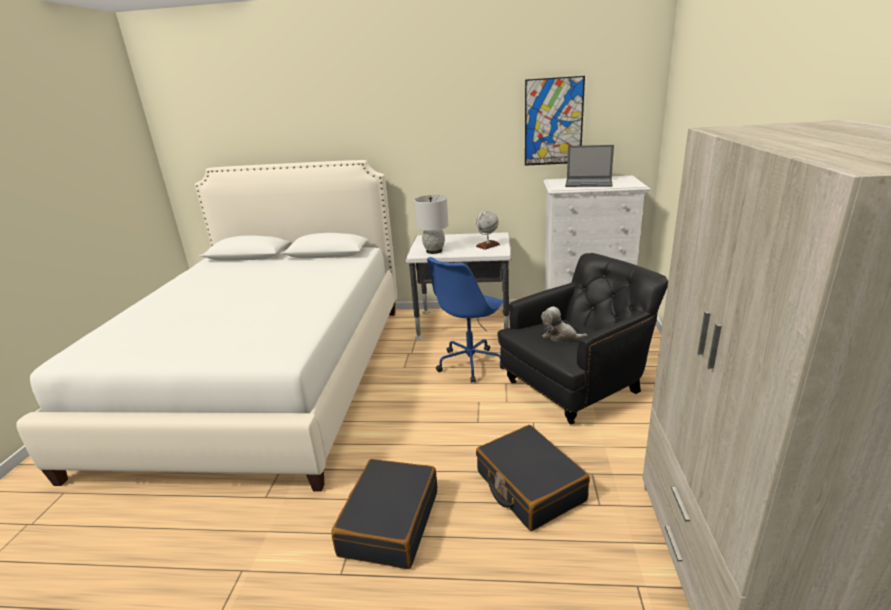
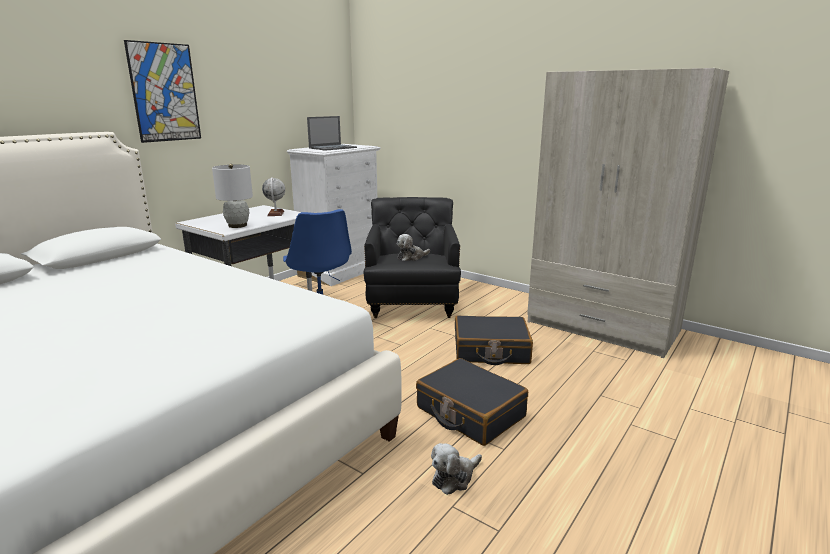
camera: 60 degrees left, 5 degrees down
picture [525,76,585,166] -> picture moved to [124,40,201,143]
none -> plush toy [431,443,482,495]

